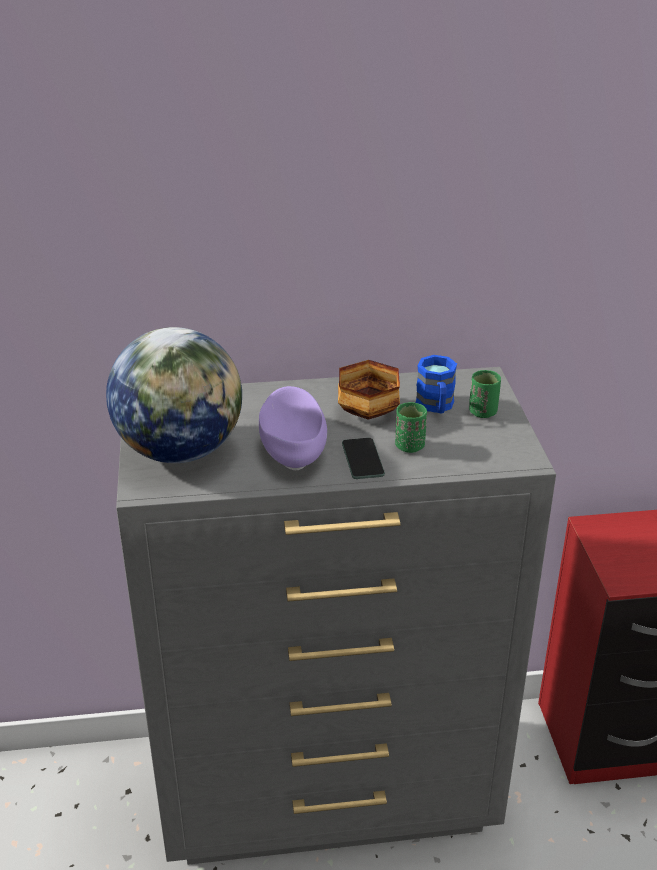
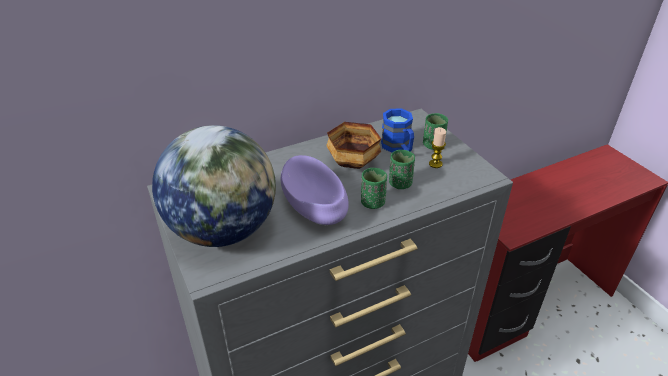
camera: 20 degrees left, 5 degrees up
phone [342,438,385,479] -> green cup [361,168,387,209]
none -> candle [429,127,446,168]

